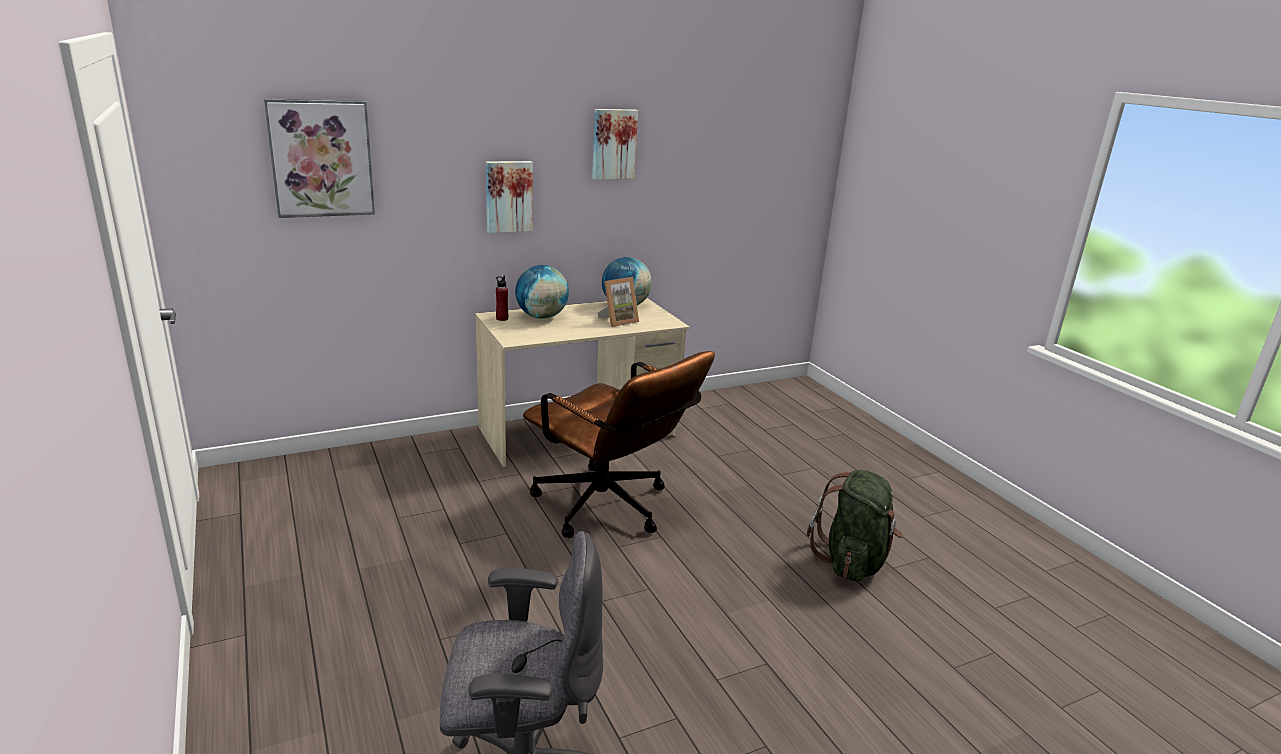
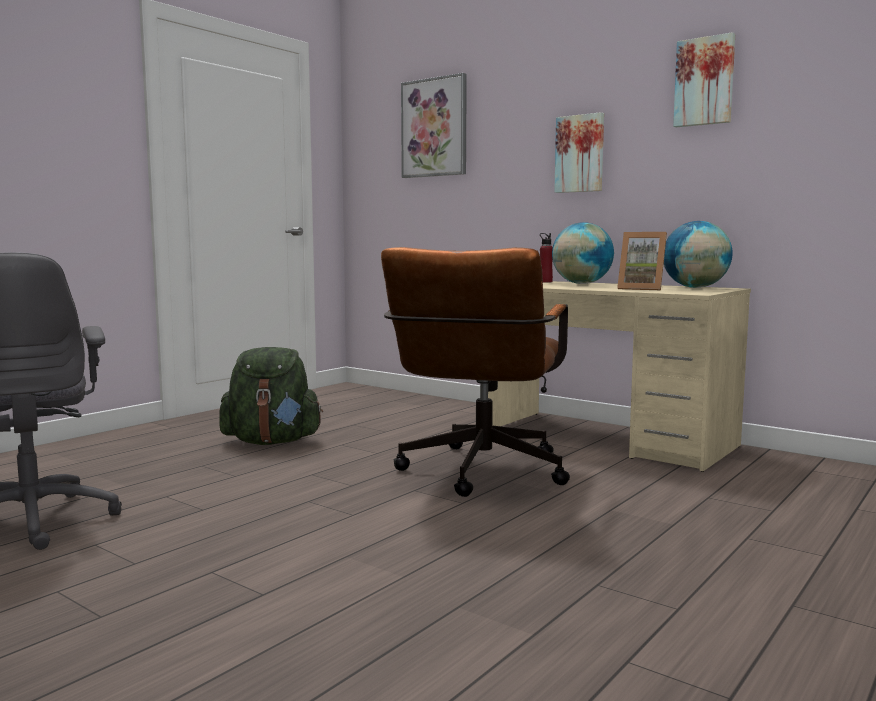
camera: 65 degrees right, 15 degrees down
green backpack [807,470,903,581] -> green backpack moved to [219,347,323,445]

